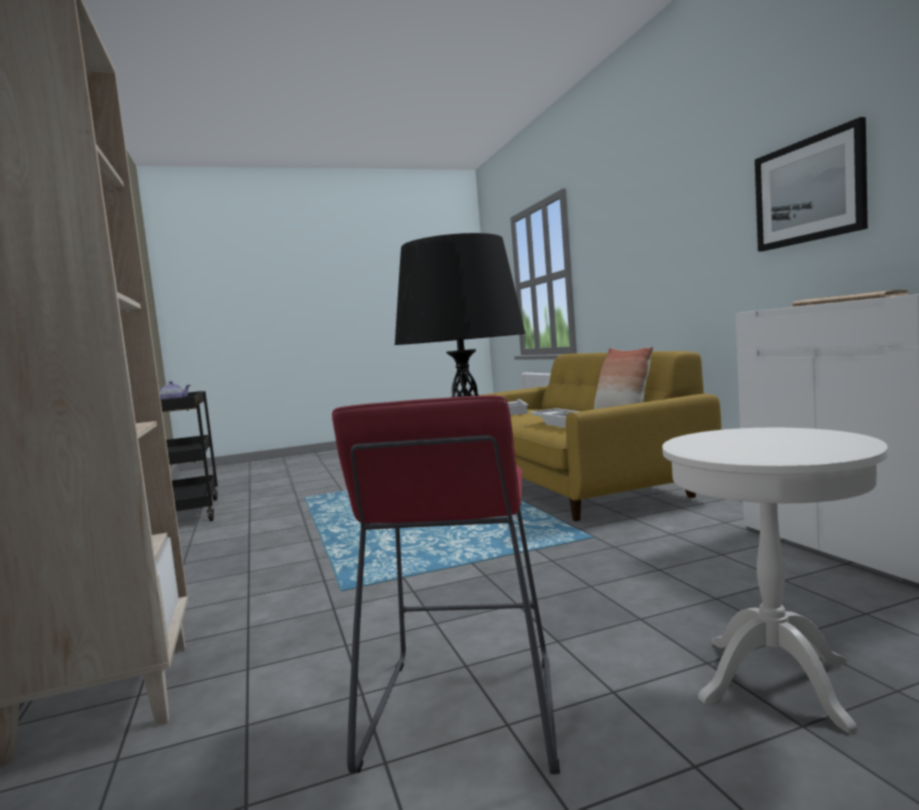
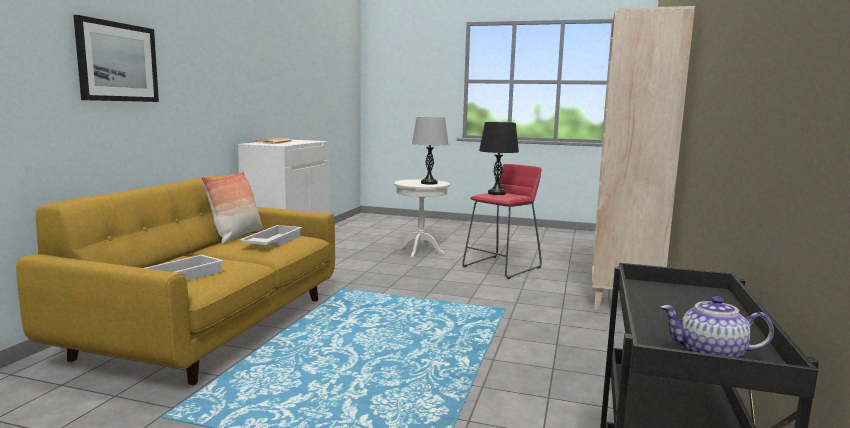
camera: 145 degrees left, 5 degrees up
picture [755,117,868,252] -> picture moved to [73,15,159,102]
none -> grey table lamp [412,117,449,185]

